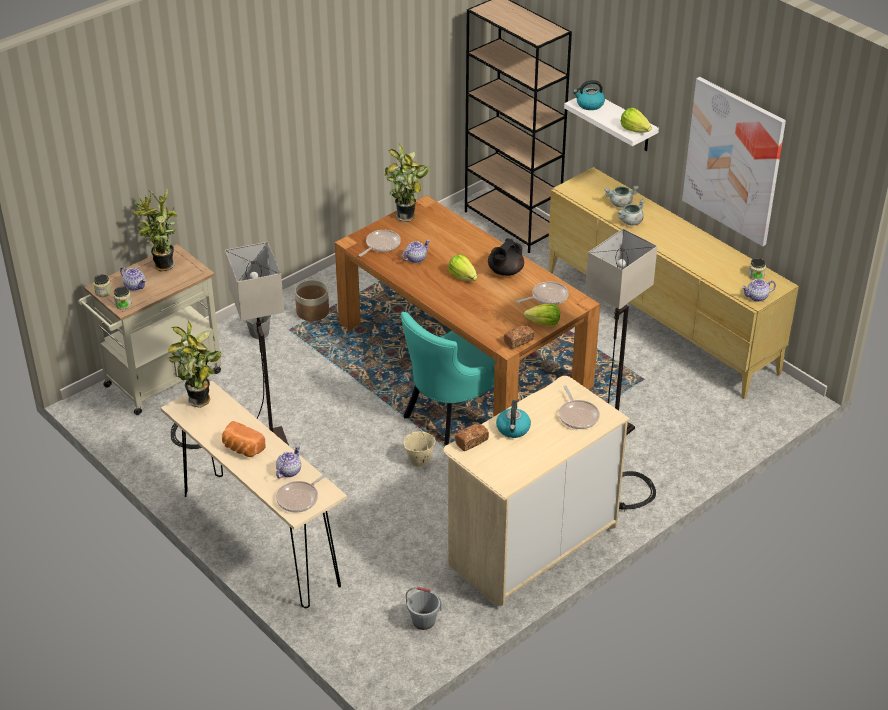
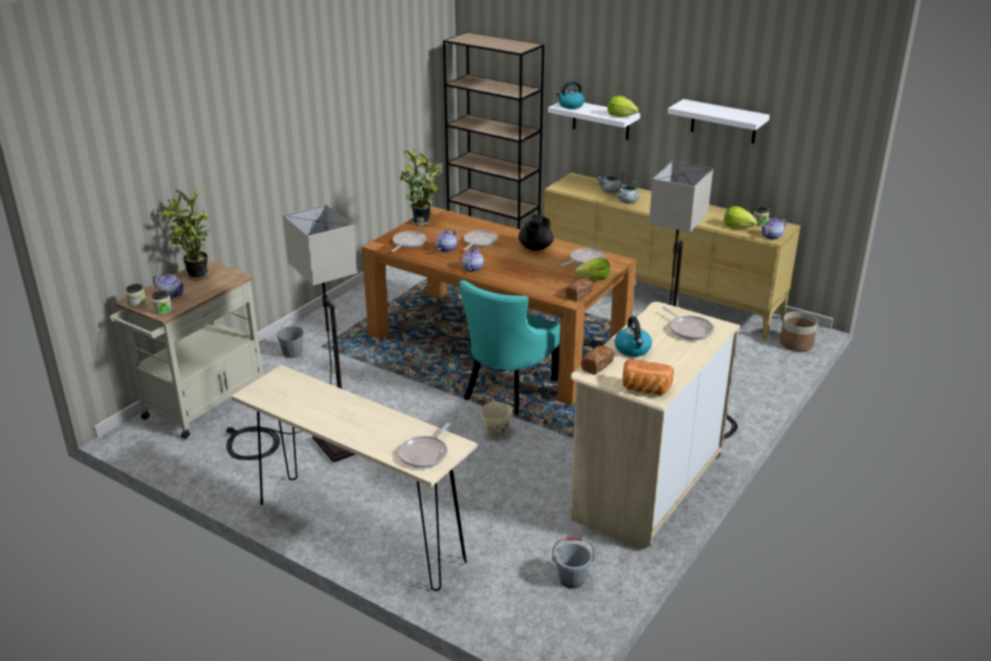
camera: 15 degrees left, 10 degrees down
potted plant [167,321,222,408] -> none
bread [222,421,266,457] -> bread moved to [623,359,674,395]
teapot [276,446,301,478] -> teapot moved to [462,247,484,272]
planter [295,280,329,321] -> planter moved to [780,312,818,351]
lettuce [449,254,478,281] -> lettuce moved to [724,206,757,229]
picture [682,77,786,246] -> white shelf [668,99,770,144]
none -> frying pan [463,230,498,251]

